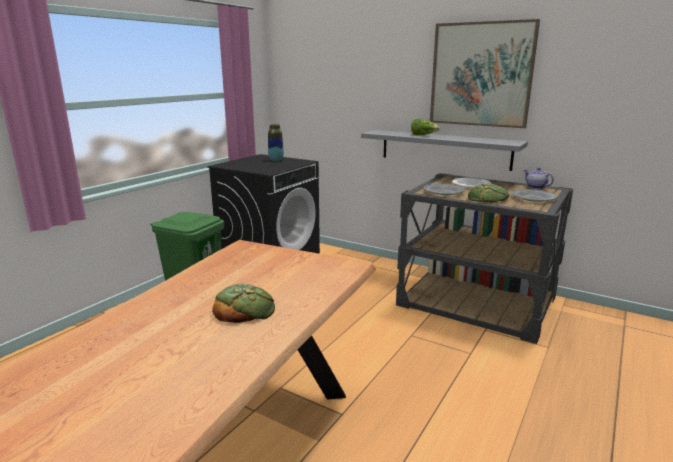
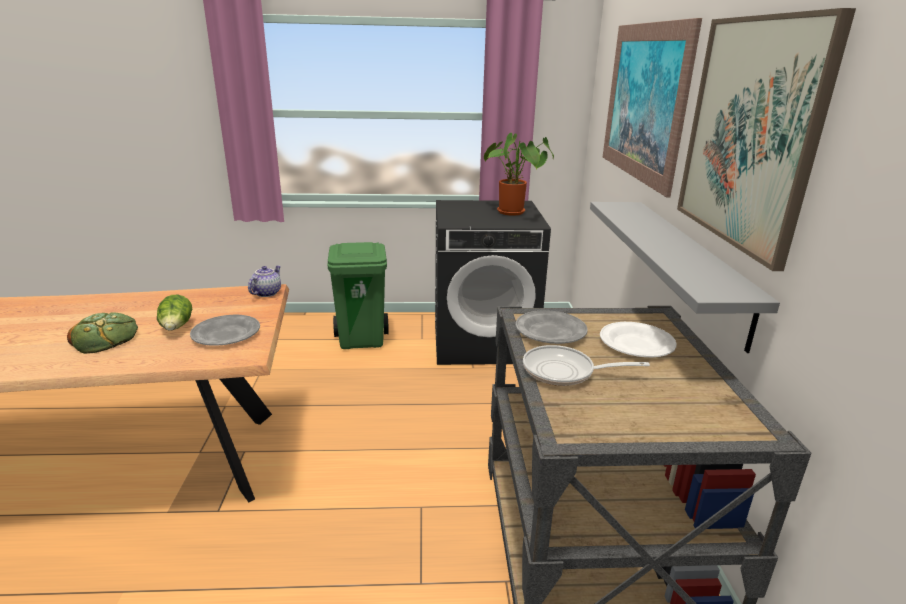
camera: 55 degrees right, 5 degrees up
vase [268,124,284,161] -> potted plant [484,133,554,216]
lettuce [411,119,440,135] -> lettuce moved to [157,295,192,331]
bread [468,184,510,203] -> frying pan [523,345,650,386]
grey plate [512,189,557,202] -> grey plate moved to [190,315,260,346]
teapot [524,168,554,189] -> teapot moved to [248,266,281,297]
none -> picture [603,18,702,198]

